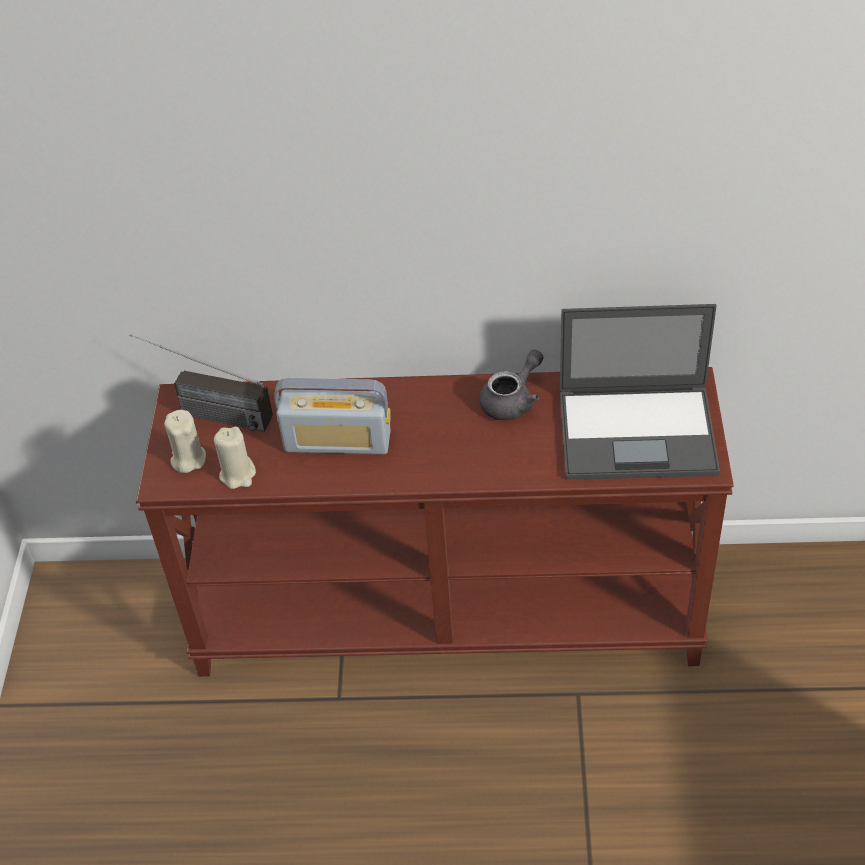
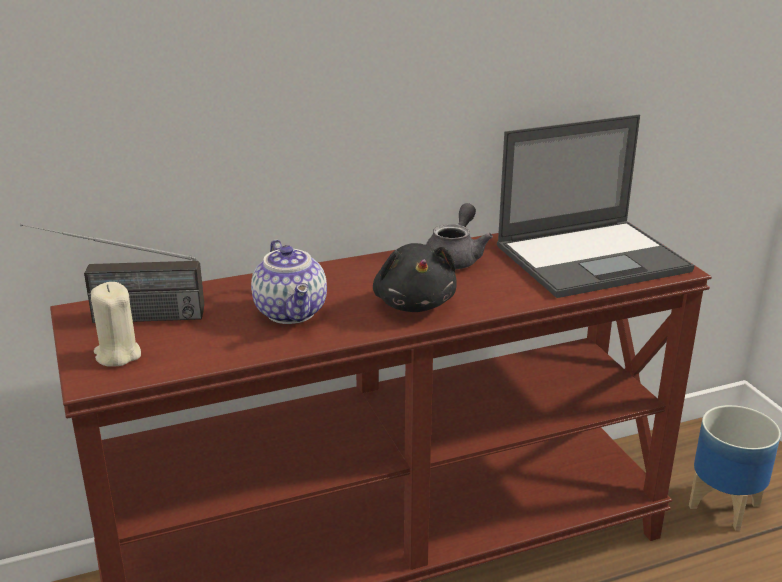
camera: 25 degrees left, 20 degrees down
beige candle [214,427,256,489] -> none
radio [274,378,391,454] -> teapot [251,240,327,324]
none -> black plush toy [373,243,457,312]
none -> planter [689,405,781,531]

